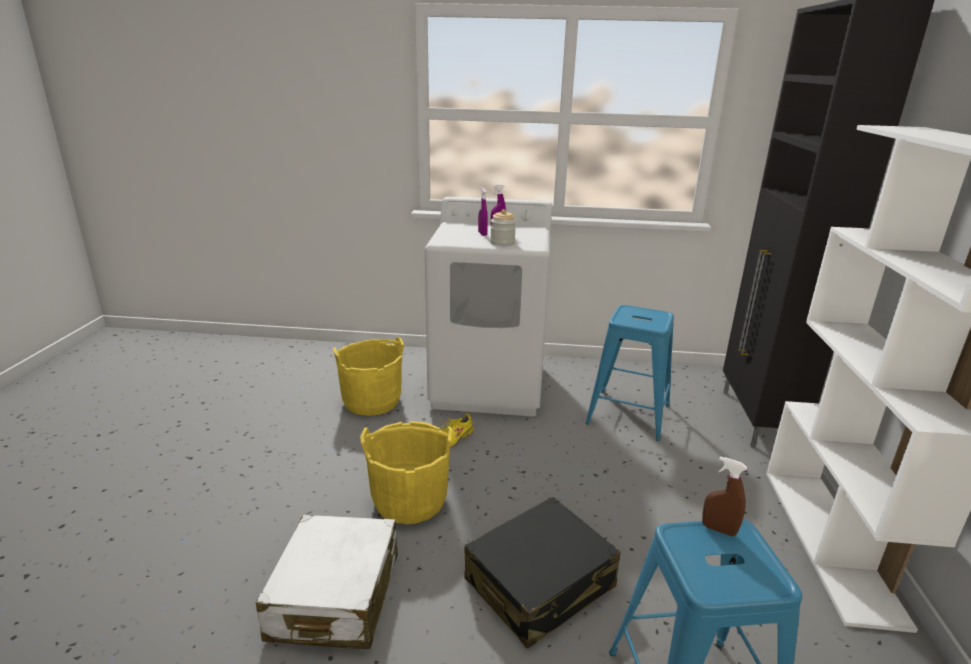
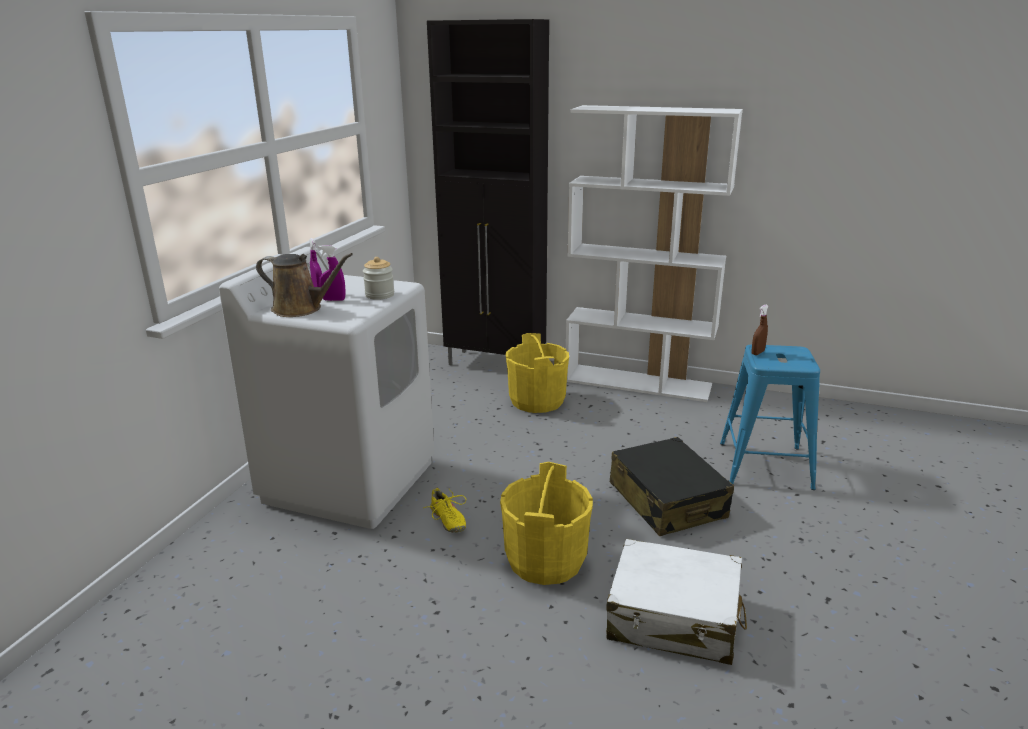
camera: 75 degrees left, 0 degrees up
yellow bucket [333,337,404,416] -> yellow bucket moved to [506,333,569,413]
blue stool [586,305,674,441] -> none
none -> brown watering can [256,253,353,317]

